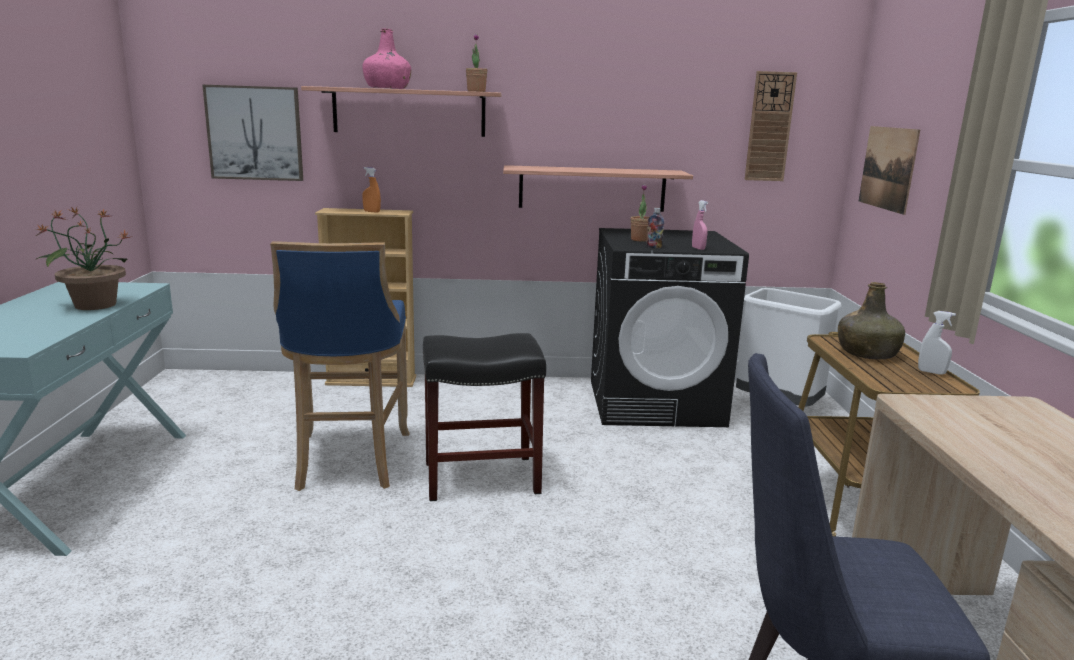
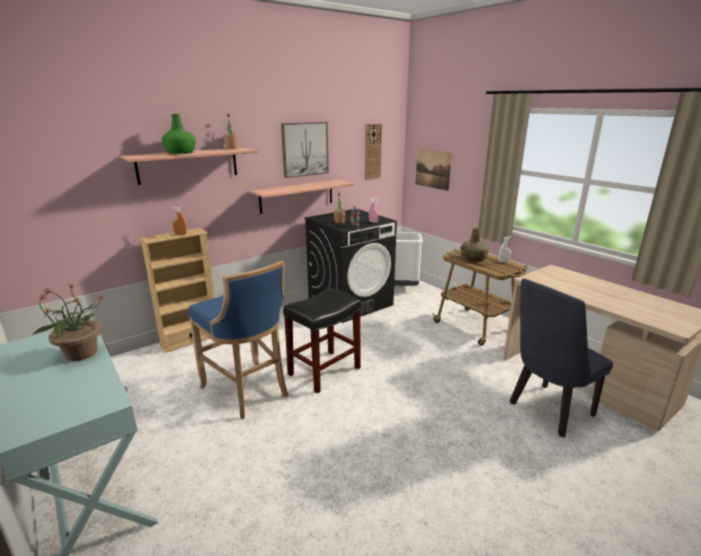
camera: 35 degrees left, 5 degrees up
picture [202,85,303,181] -> picture moved to [281,122,329,178]
pink bottle [362,28,411,89] -> green bottle [162,114,196,154]

